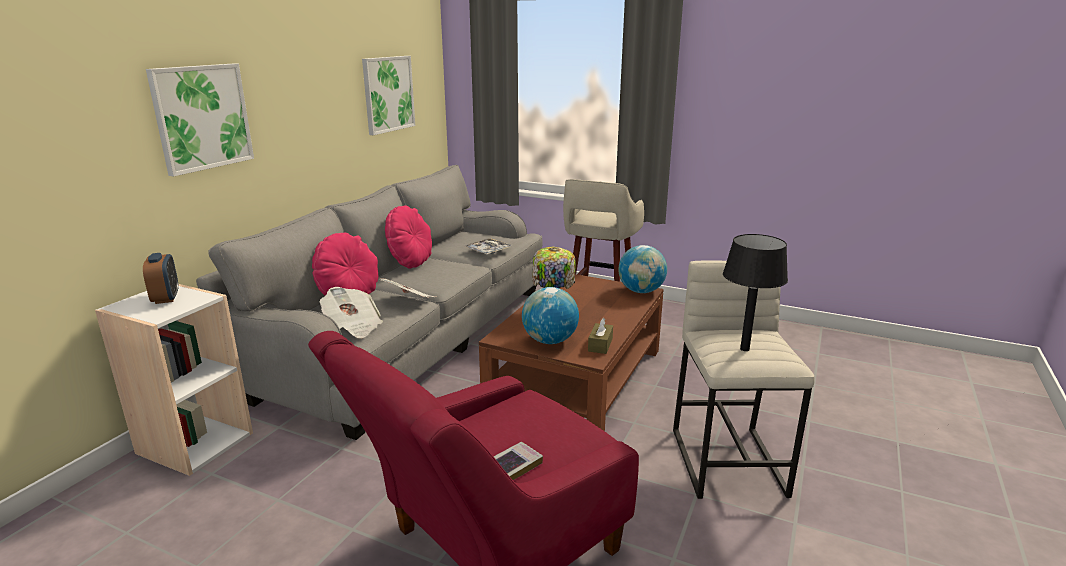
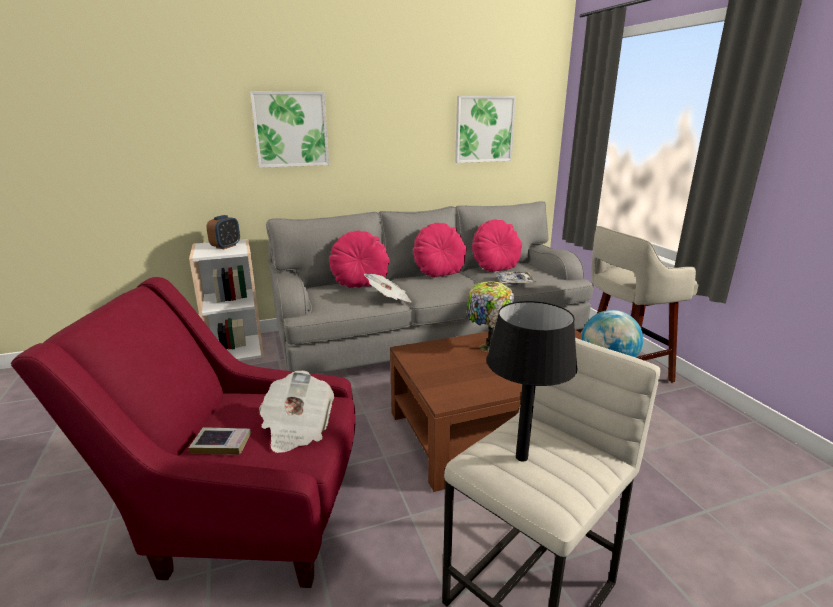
camera: 45 degrees right, 0 degrees up
newspaper [320,287,383,338] -> newspaper moved to [259,371,334,453]
globe [522,287,579,344] -> none
brown tissue box [588,318,613,354] -> none
none -> pink pillow [472,219,522,272]

